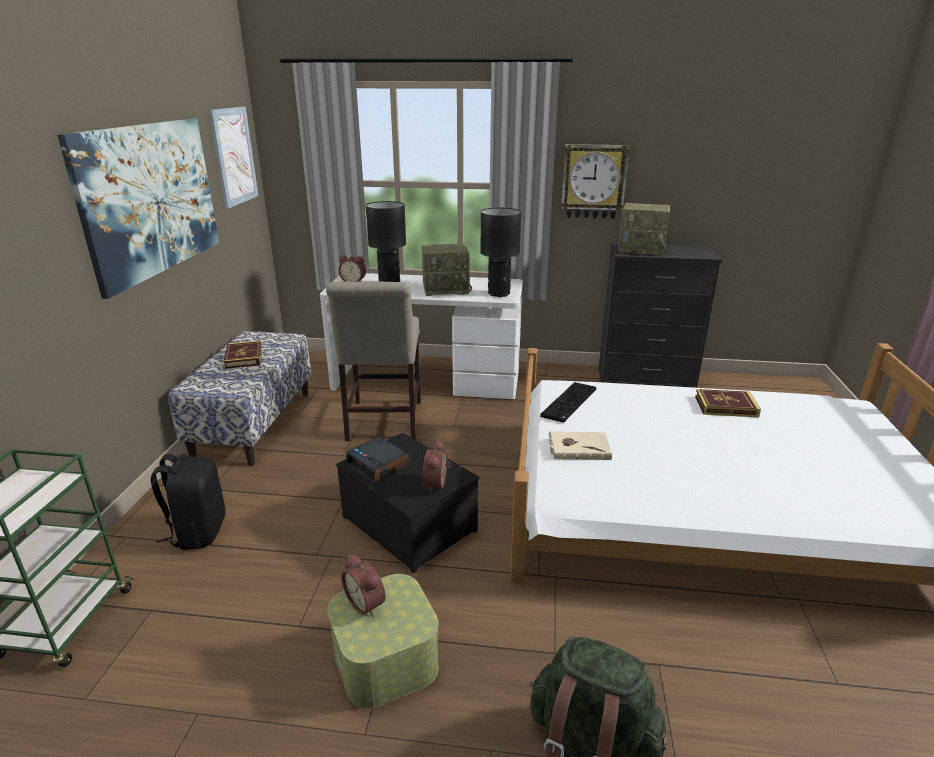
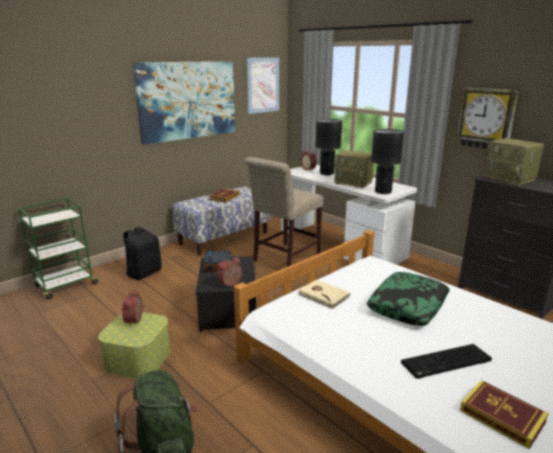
camera: 40 degrees right, 5 degrees down
keyboard [540,382,596,423] -> keyboard moved to [401,344,492,379]
book [695,389,761,417] -> book moved to [460,380,549,449]
none -> pillow [367,272,450,326]

